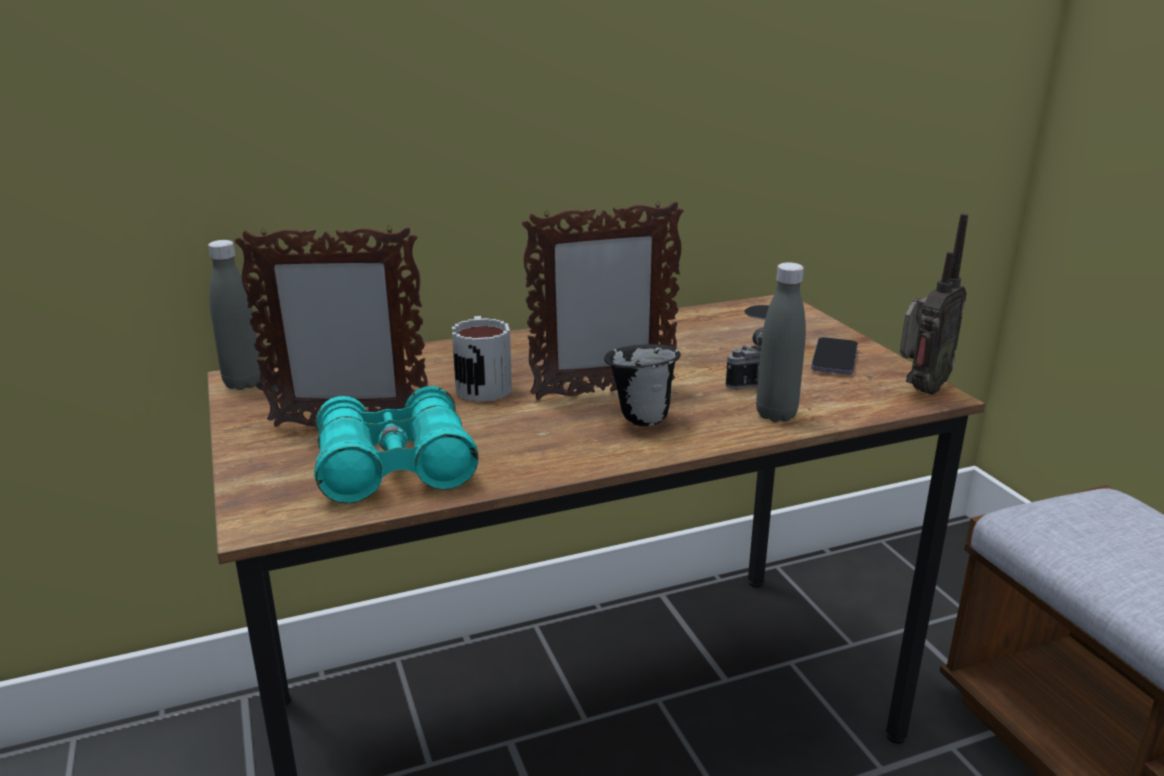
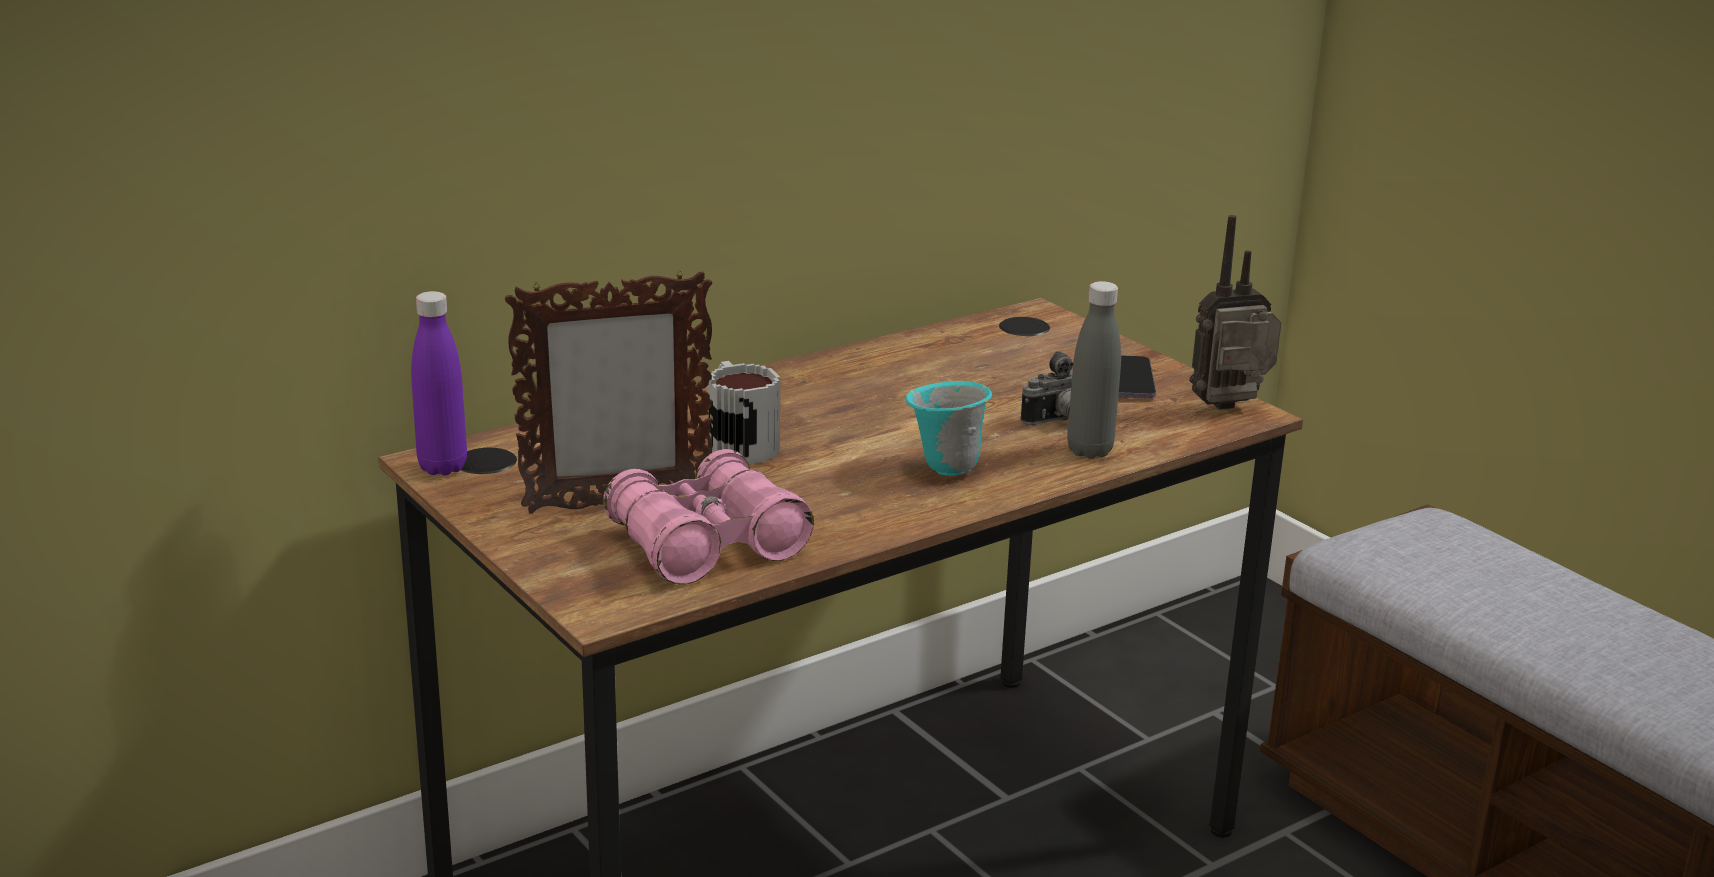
camera: 15 degrees left, 0 degrees up
grey bottle [208,240,261,390] -> purple bottle [411,291,467,476]
turquoise binoculars [314,386,479,503] -> pink binoculars [603,449,814,585]
picture frame [522,201,683,400] -> none
black mug [604,344,681,426] -> turquoise mug [905,381,992,476]
radio [900,214,968,395] -> radio turned 135 degrees counterclockwise [1189,215,1281,410]

